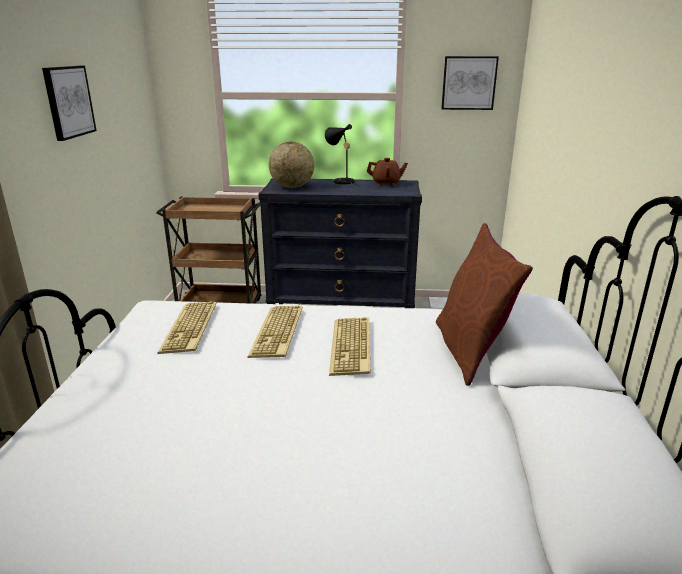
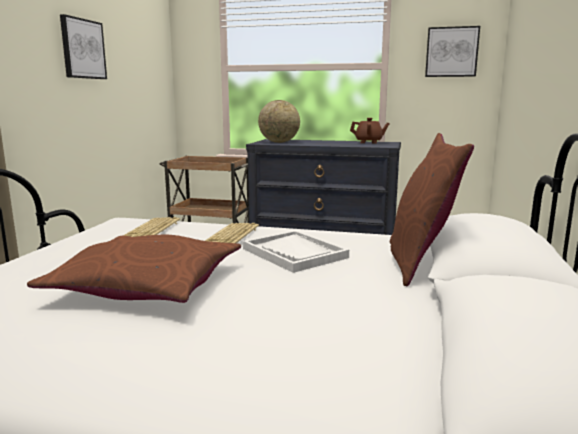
camera: 10 degrees right, 10 degrees down
black table lamp [325,124,359,186] -> none
keyboard [329,317,371,376] -> white tray [243,230,349,273]
none -> brown pillow [27,235,241,303]

